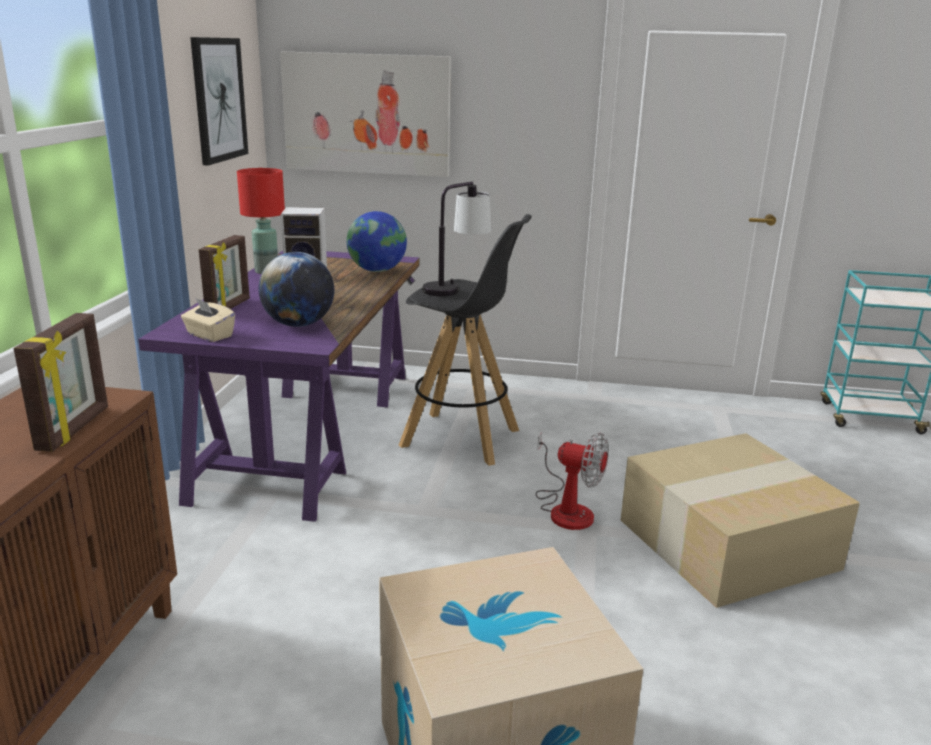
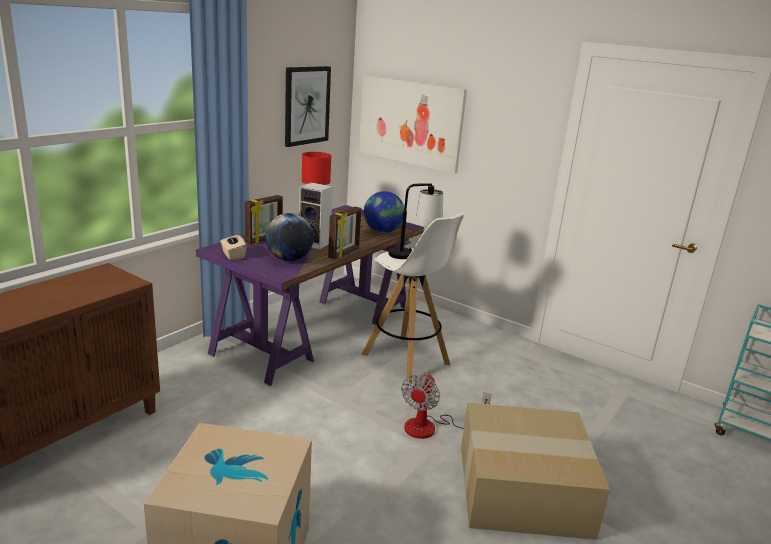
camera: 25 degrees right, 0 degrees up
picture frame [14,313,108,452] -> picture frame moved to [328,206,361,259]
black stool [399,214,532,466] -> white stool [362,213,464,383]
fan [536,433,609,530] -> fan turned 60 degrees clockwise [401,373,491,439]

